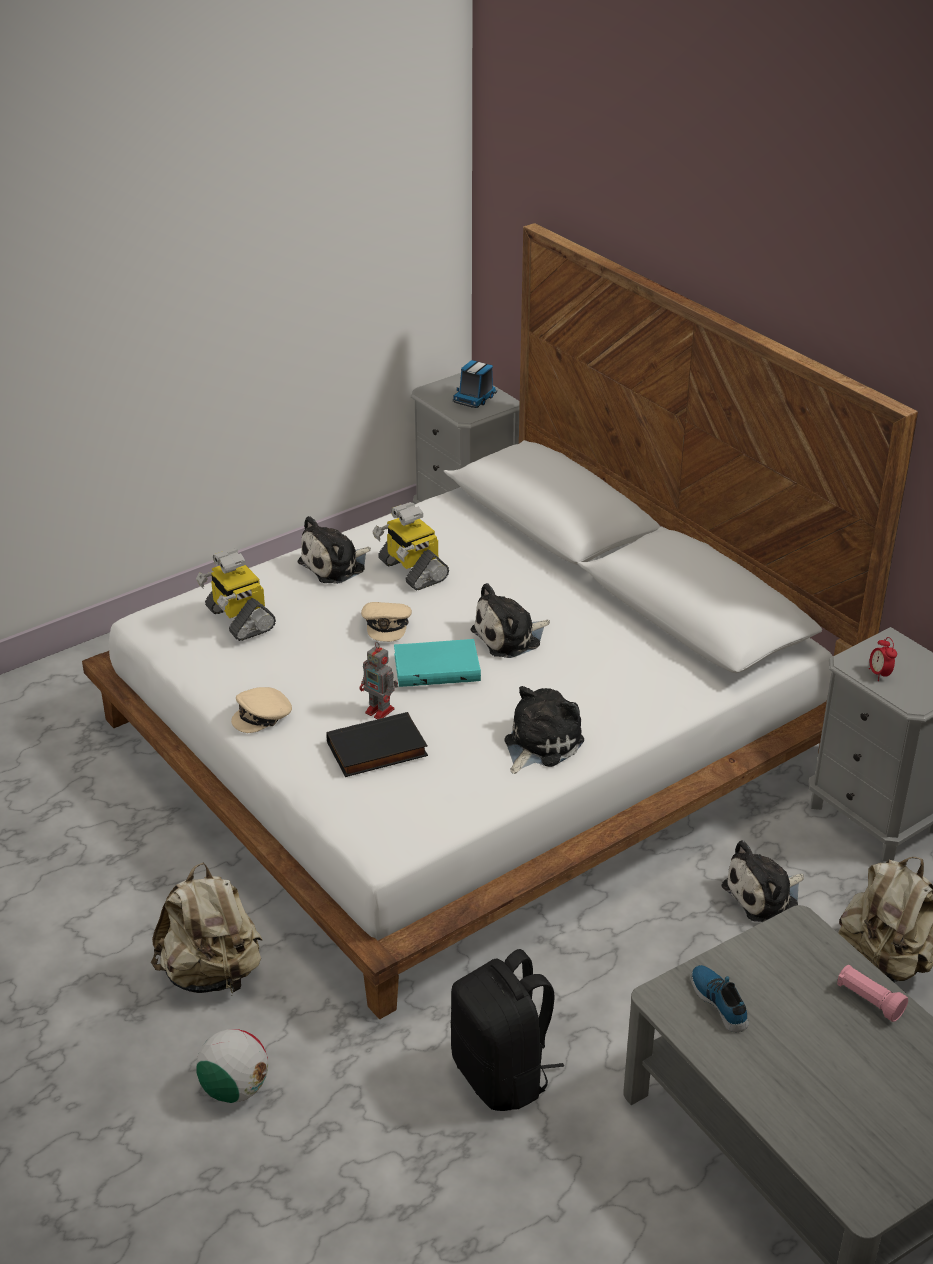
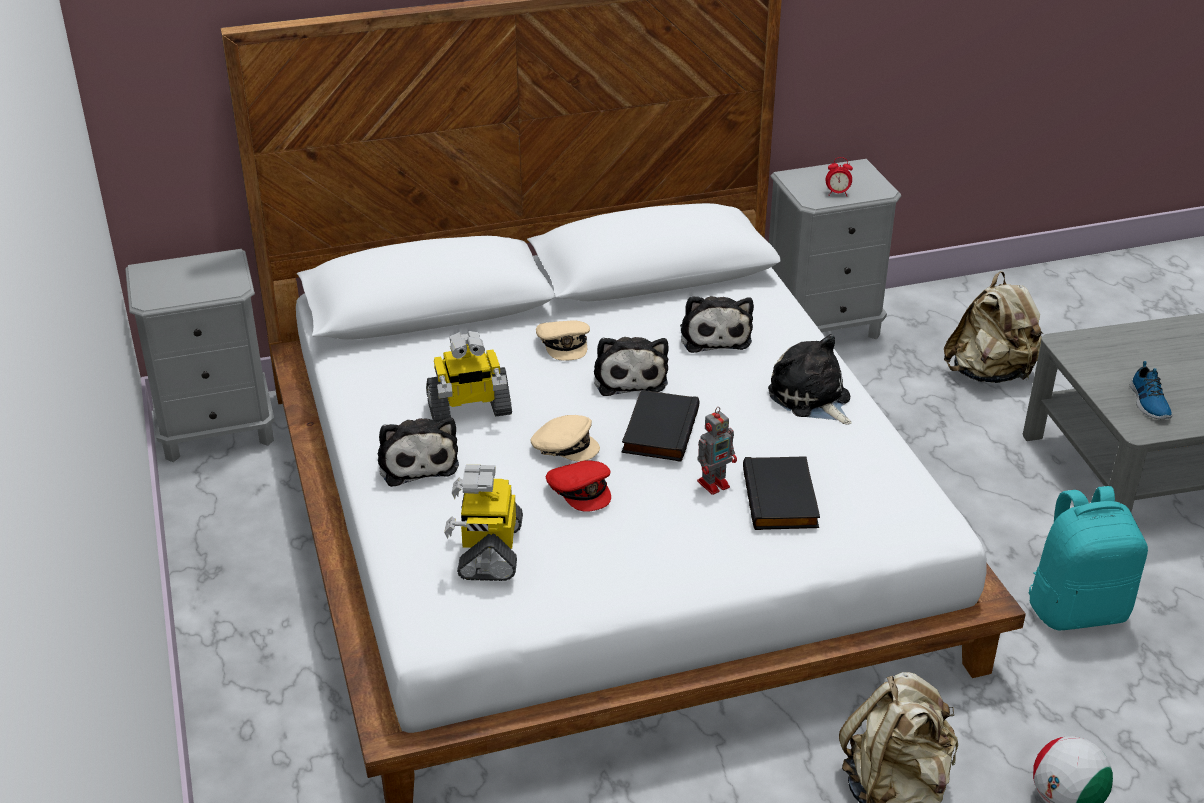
camera: 70 degrees left, 0 degrees up
toy robot [196,548,276,641] -> toy robot turned 105 degrees clockwise [444,464,523,581]
beige cap [231,687,292,733] -> beige cap moved to [536,320,590,361]
turquoise book [394,639,481,687] -> black book [622,390,699,462]
black backpack [451,949,564,1111] -> turquoise backpack [1028,486,1148,630]
toy truck [453,360,497,408] -> none
shoe [691,965,749,1032] -> shoe turned 90 degrees counterclockwise [1130,361,1172,419]
plush toy [721,840,804,922] -> plush toy moved to [680,296,754,353]
pink flashlight [837,965,908,1022] -> none
none -> red cap [546,460,611,512]

